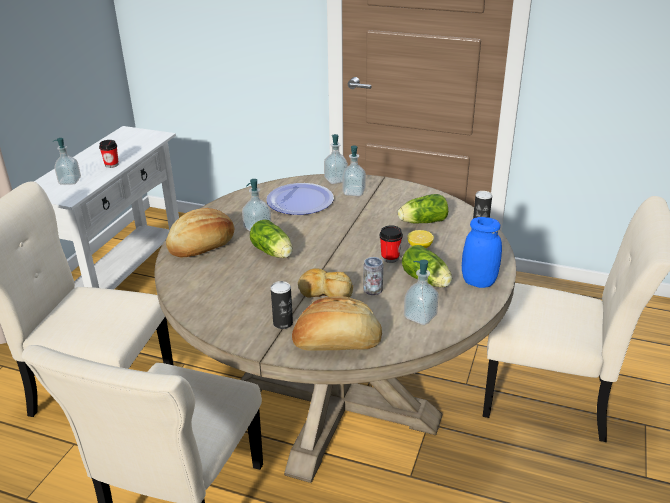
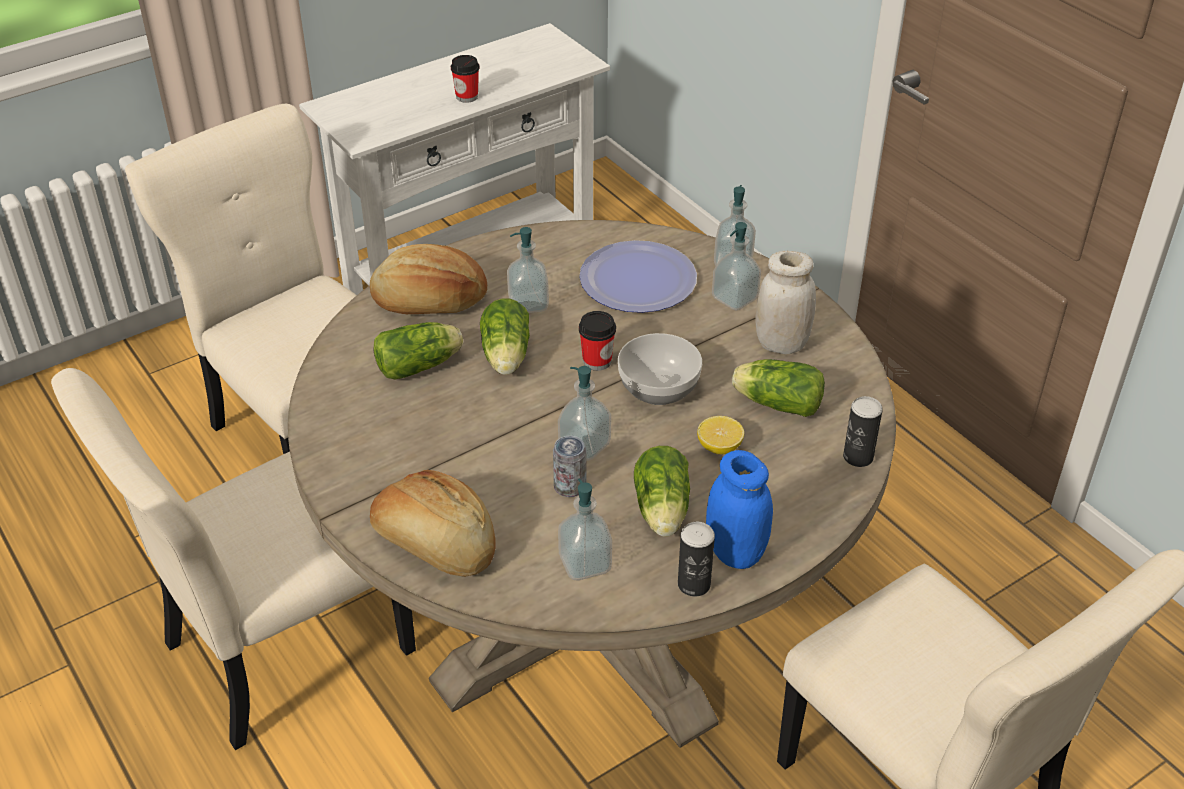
camera: 35 degrees right, 10 degrees up
soap dispenser [54,138,81,185] -> soap dispenser moved to [558,366,611,461]
can [271,281,293,329] -> can moved to [678,522,715,597]
bread [298,268,353,298] -> none
cup [380,225,403,263] -> cup moved to [579,311,616,371]
none -> lettuce [374,322,463,380]
none -> bowl [618,333,702,405]
none -> white jar [756,251,816,354]

